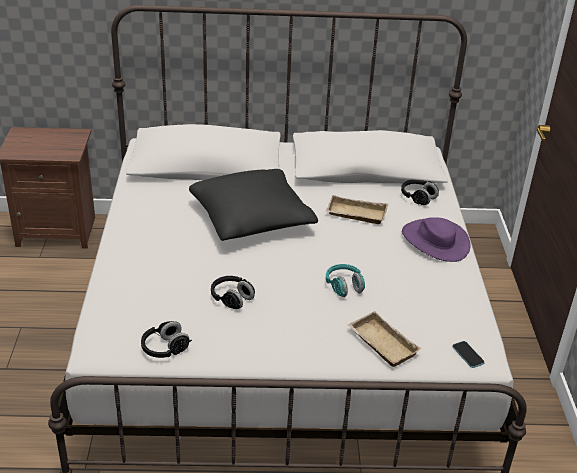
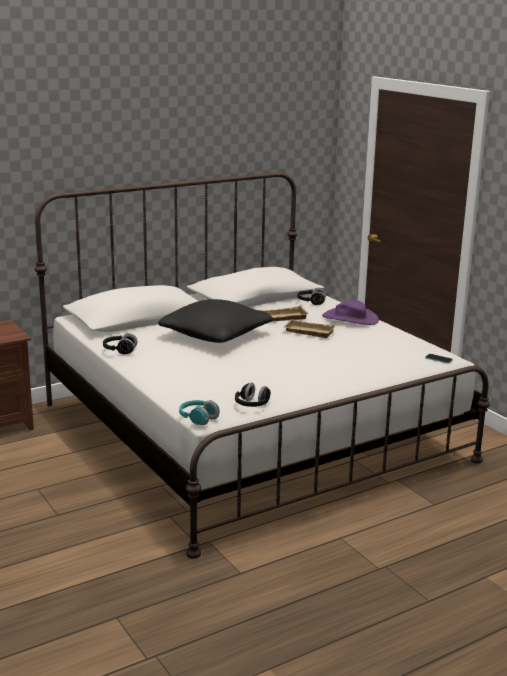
camera: 30 degrees left, 15 degrees down
black headphones [211,276,255,309] -> black headphones moved to [103,333,137,354]
turquoise headphones [326,264,365,297] -> turquoise headphones moved to [179,400,220,425]
beige tray [348,311,421,367] -> beige tray moved to [283,319,336,338]

